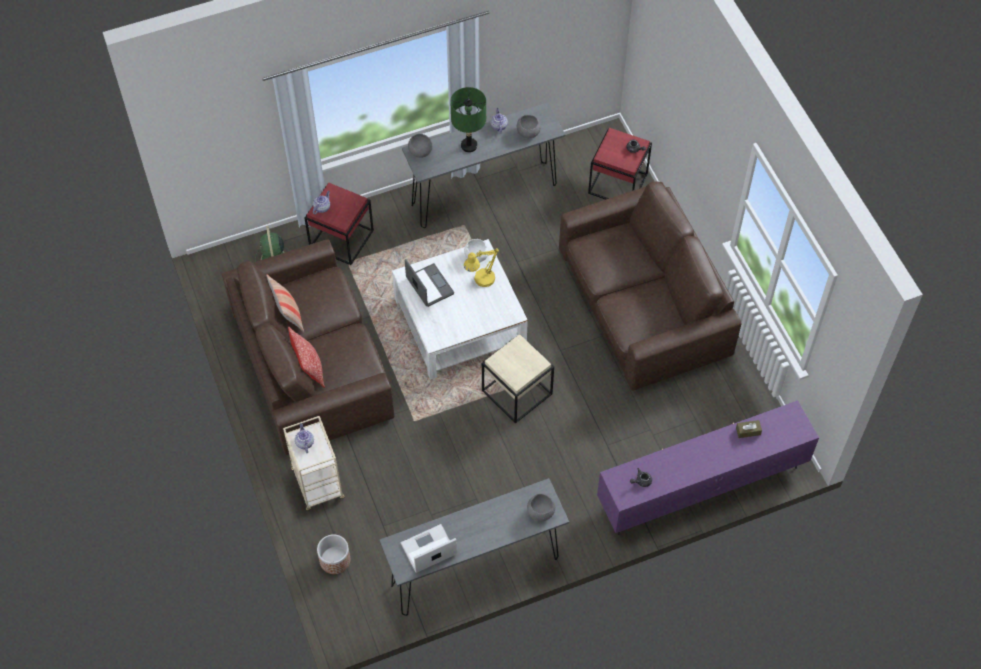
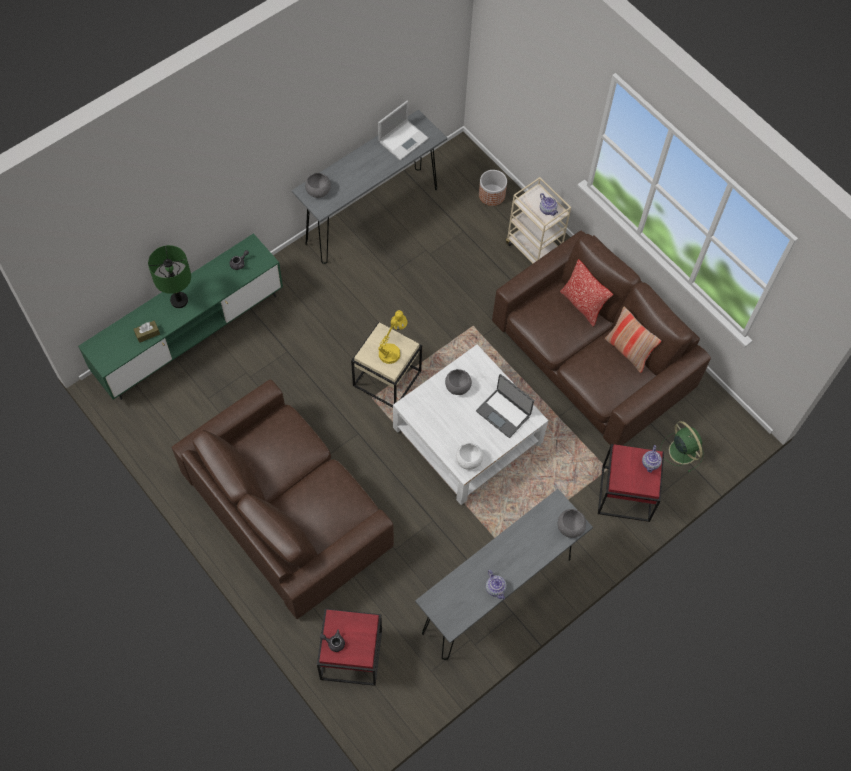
camera: 160 degrees right, 5 degrees up
green table lamp [450,87,486,153] -> green table lamp moved to [148,245,191,308]
yellow table lamp [464,248,499,287] -> yellow table lamp moved to [378,310,408,364]
grey bowl [517,115,541,138] -> grey bowl moved to [445,369,472,395]
purple tv stand [597,400,819,535] -> green tv stand [78,233,283,400]

